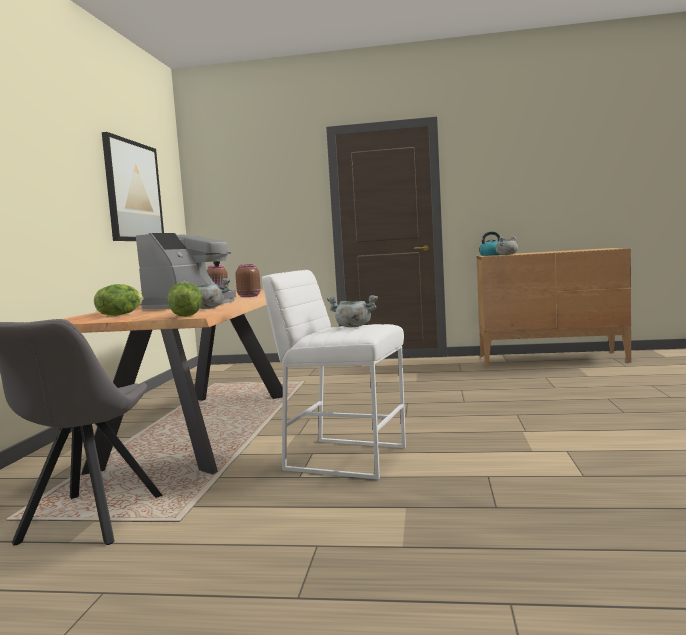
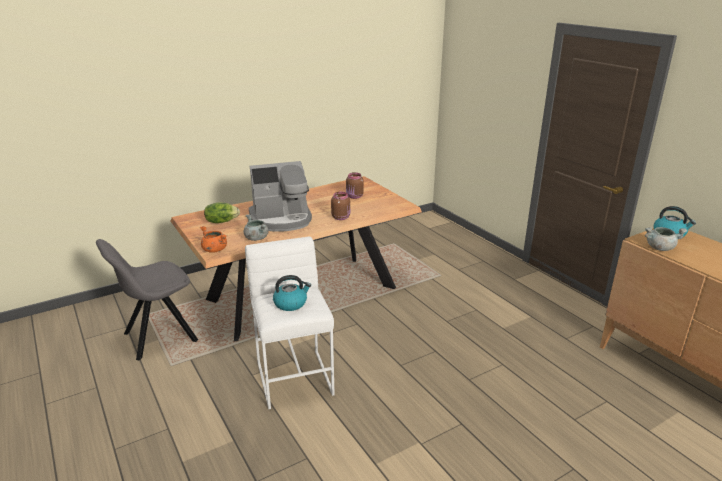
camera: 50 degrees right, 20 degrees up
picture [102,132,164,241] -> none
lettuce [168,282,202,317] -> orange cooking pot [200,226,227,253]
grey cooking pot [327,295,378,327] -> kettle [273,275,311,311]

